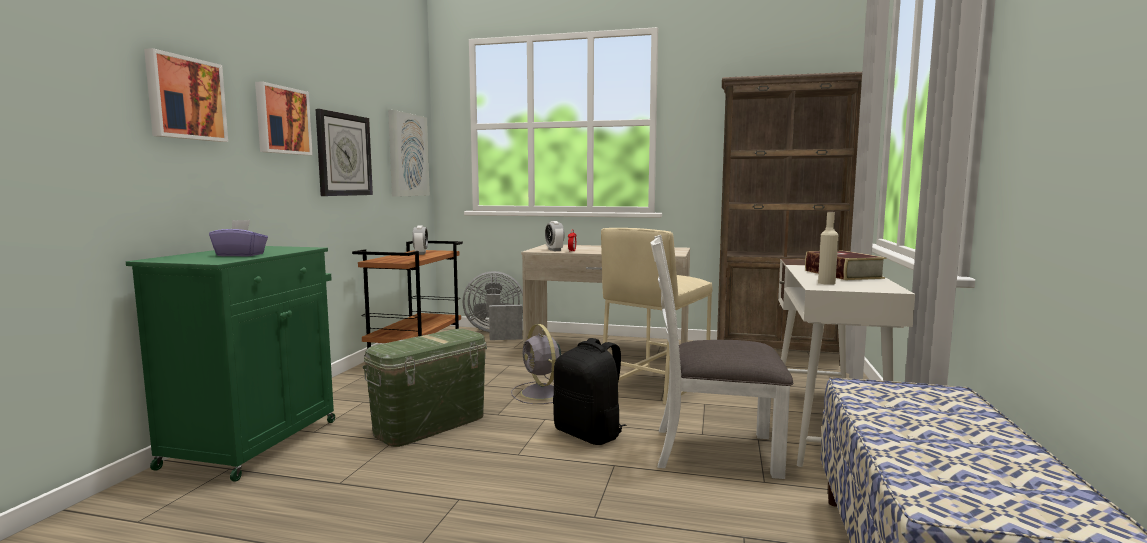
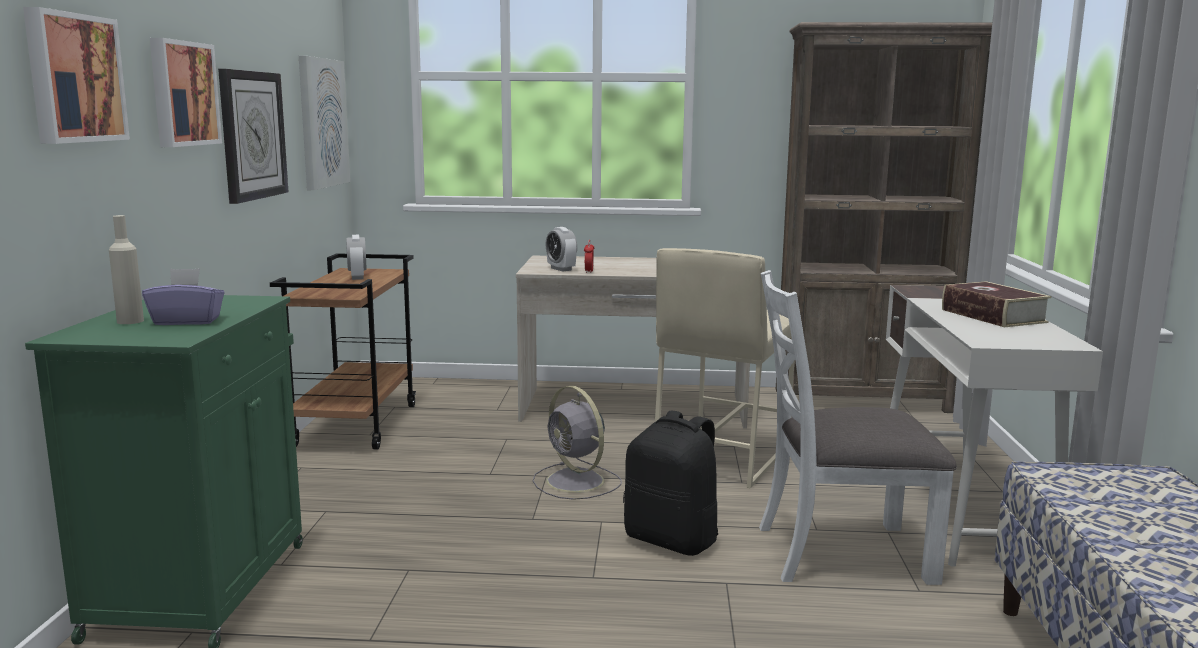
camera: 10 degrees left, 5 degrees up
green storage box [362,329,487,447] -> none
grey fan [462,271,523,340] -> none
beige bottle [818,212,838,285] -> beige bottle moved to [109,215,144,324]

